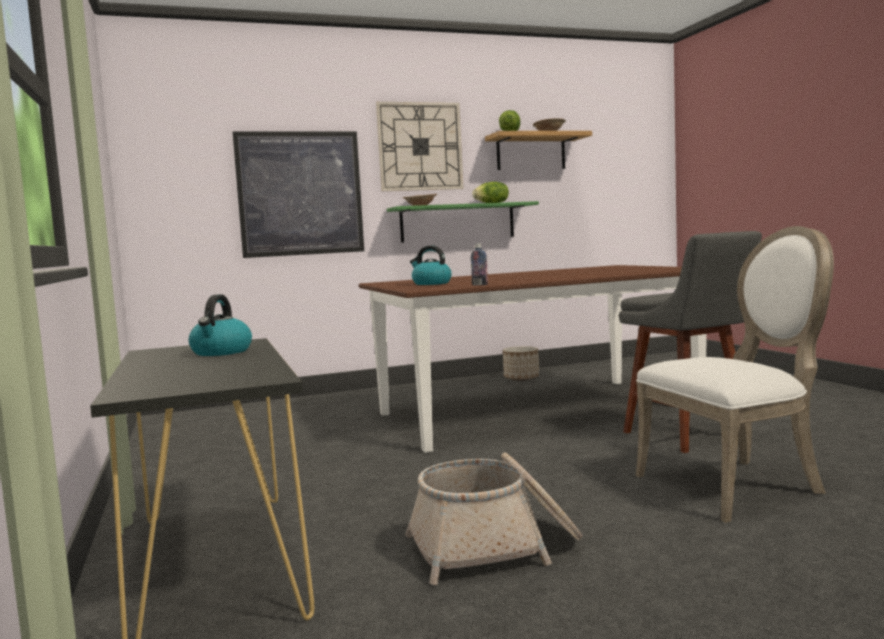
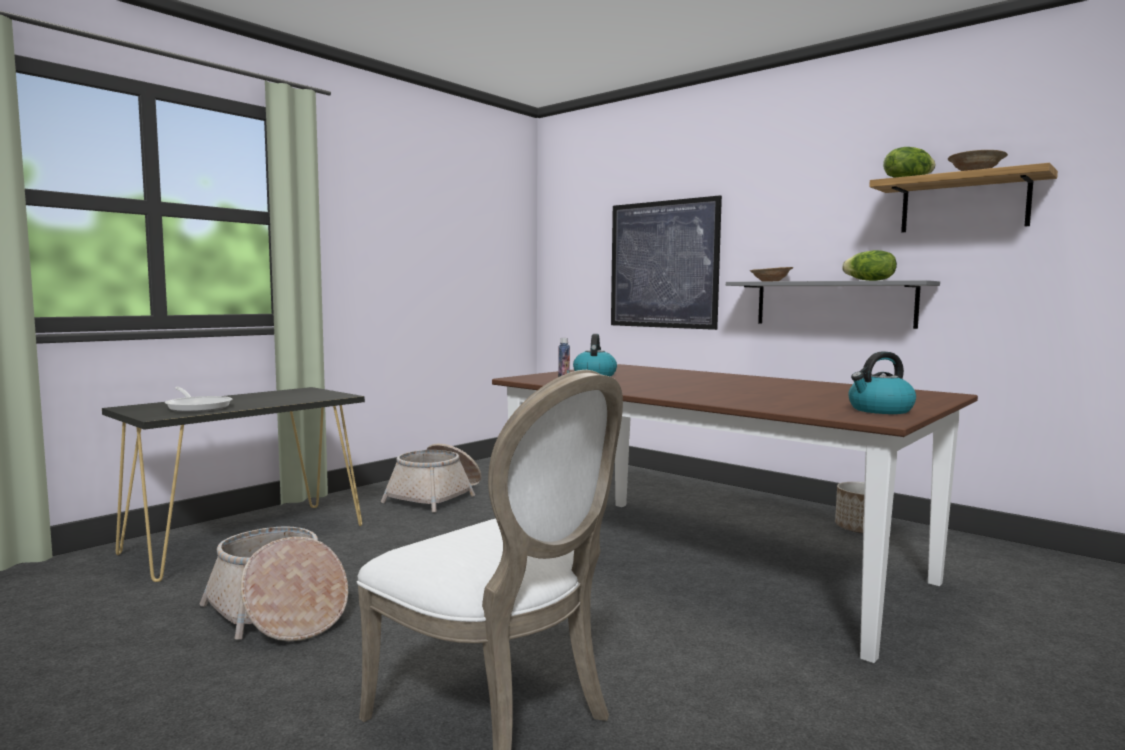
camera: 60 degrees right, 0 degrees up
kettle [189,294,252,356] -> kettle moved to [848,351,916,414]
wall clock [376,102,464,191] -> none
green shelf [387,201,539,243] -> grey shelf [726,280,940,329]
grey stool [619,231,762,453] -> none
none -> frying pan [165,387,232,412]
none -> basket [381,444,482,512]

